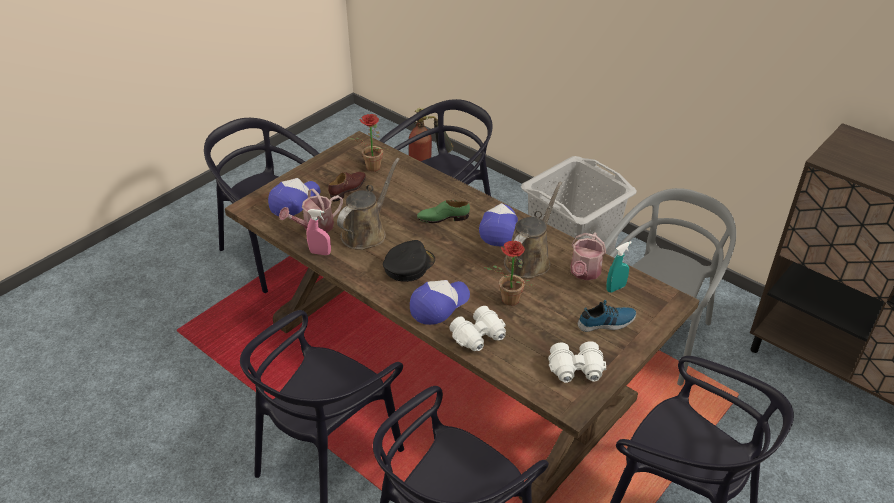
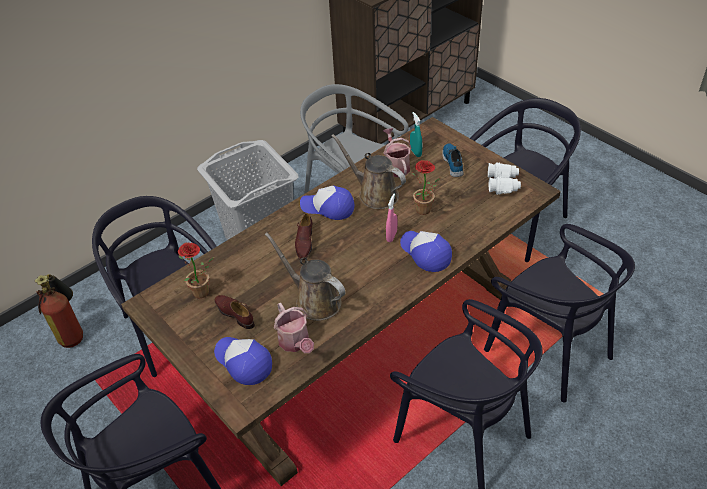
camera: 80 degrees left, 5 degrees up
pink spray bottle [307,209,331,255] -> pink spray bottle moved to [386,194,397,242]
black cap [383,240,435,282] -> none
green shoe [417,200,470,223] -> brown shoe [295,213,312,260]
white binoculars [450,306,506,351] -> none
watering can [571,232,606,280] -> watering can turned 135 degrees counterclockwise [383,128,412,177]

